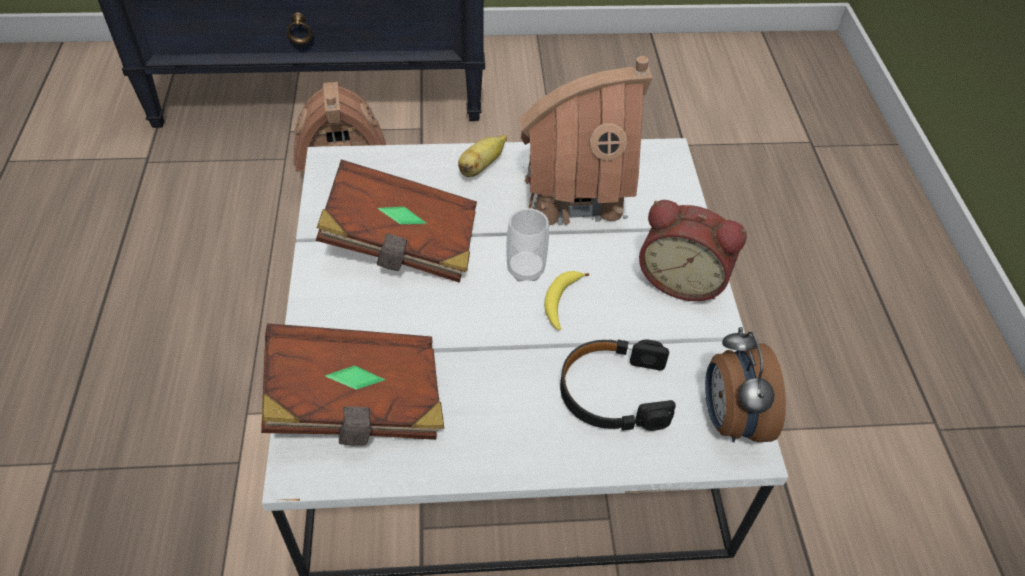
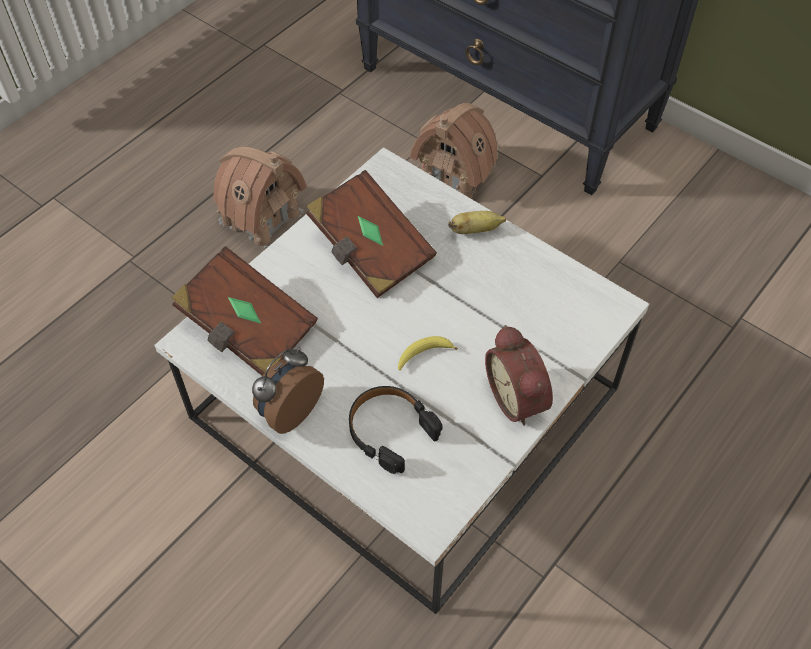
camera: 45 degrees right, 5 degrees up
cup [506,208,549,282] -> none
toy house [519,56,653,232] -> toy house moved to [213,147,307,248]
alarm clock [705,327,786,443] -> alarm clock moved to [252,348,324,434]

